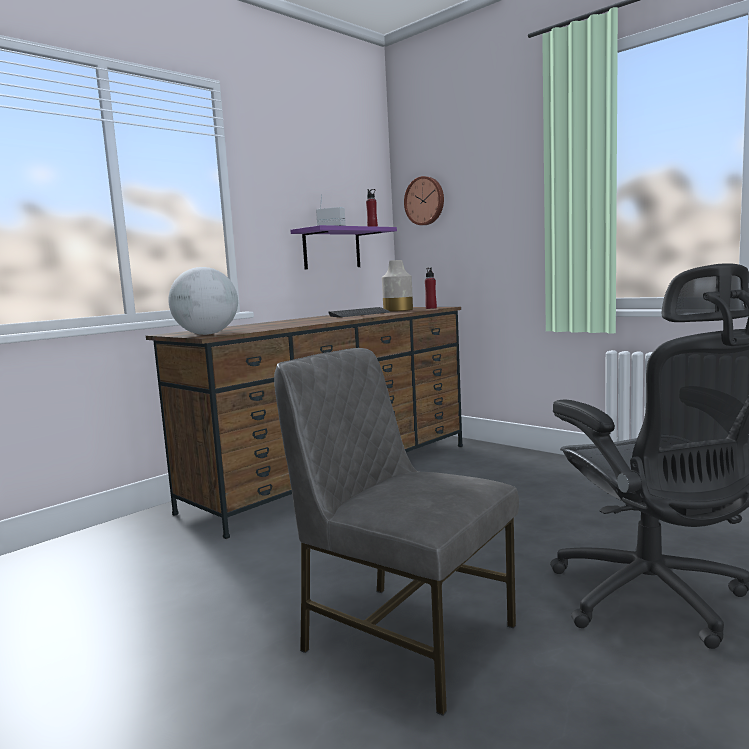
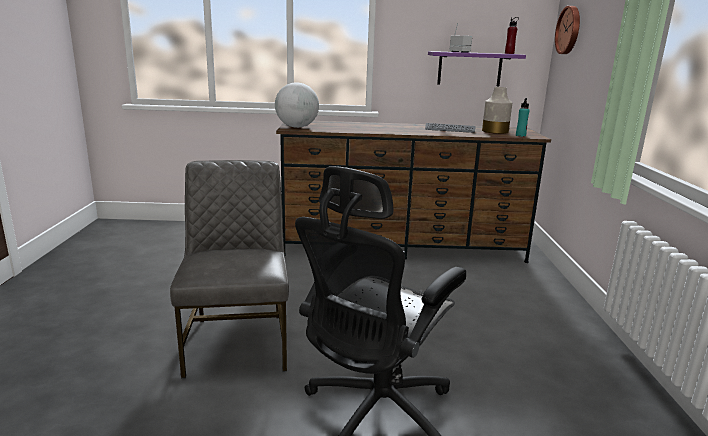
camera: 45 degrees right, 10 degrees up
red bottle [425,268,437,309] -> turquoise bottle [516,98,530,137]

